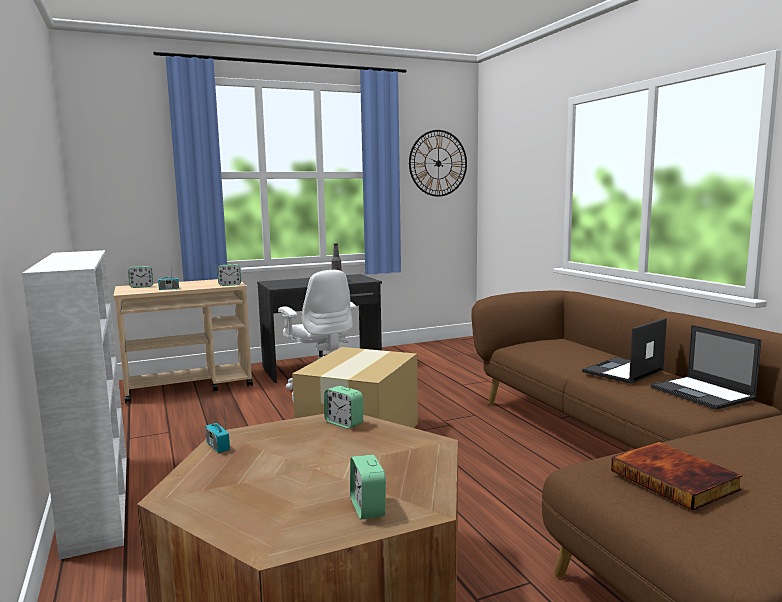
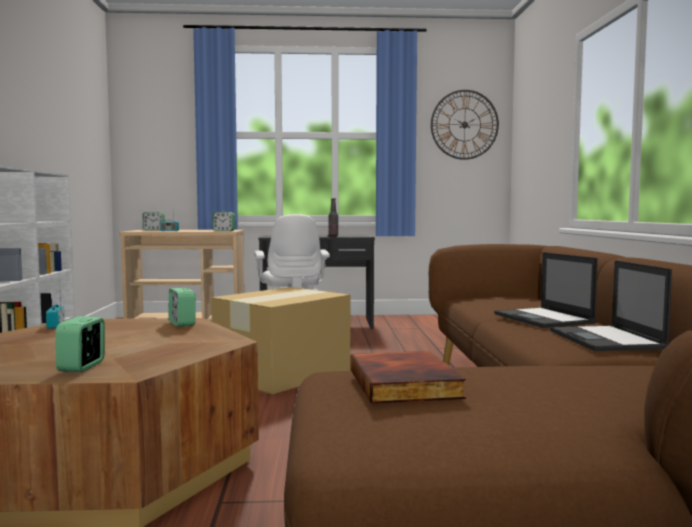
camera: 20 degrees right, 5 degrees down
laptop [582,318,667,384] -> laptop turned 90 degrees counterclockwise [494,252,598,328]

